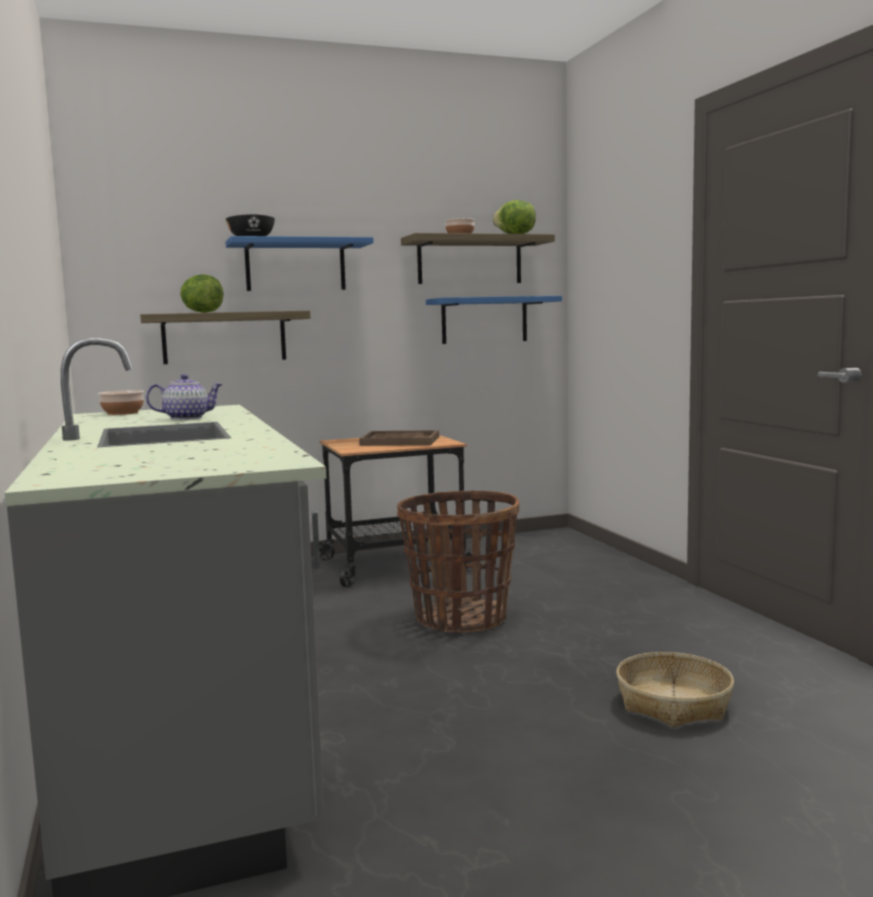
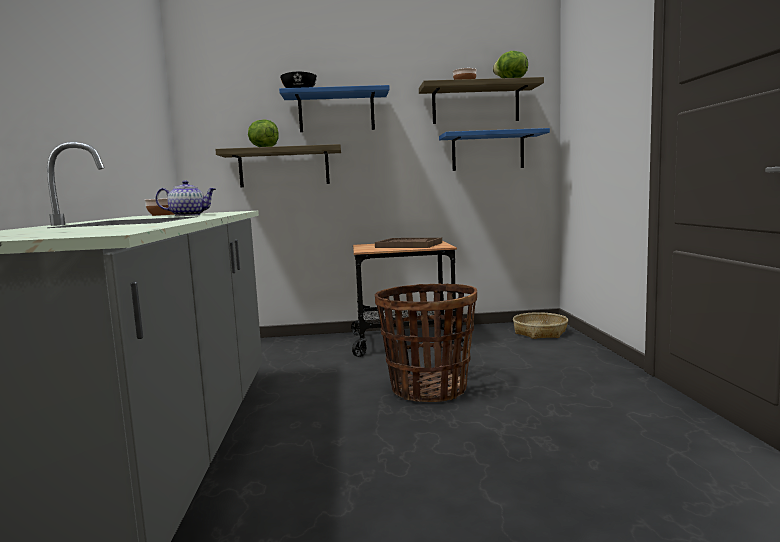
camera: 15 degrees right, 0 degrees up
basket [616,652,734,727] -> basket moved to [513,312,568,339]

